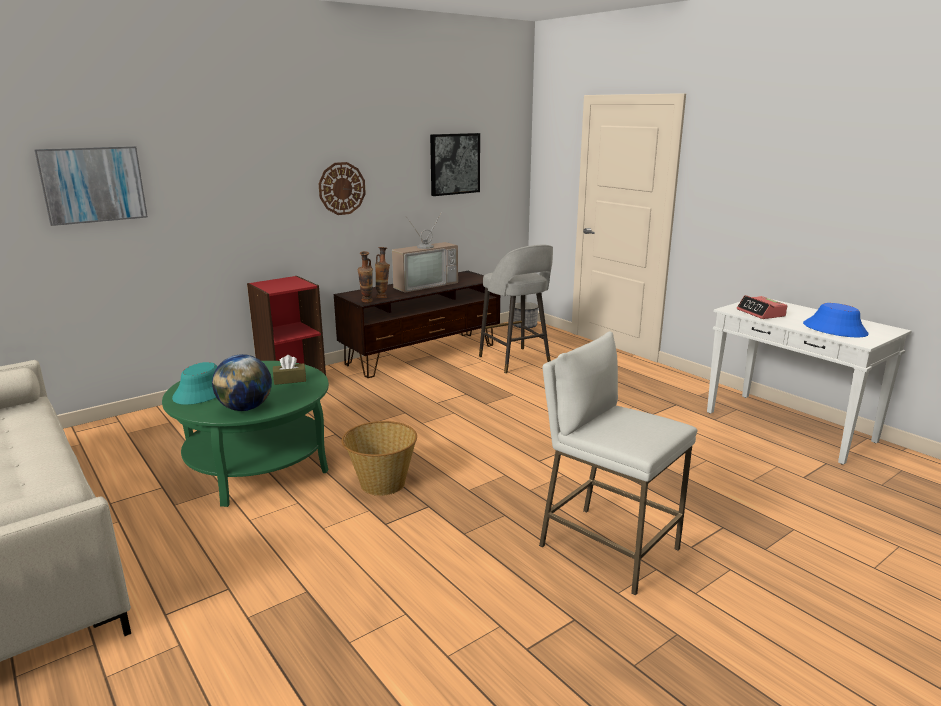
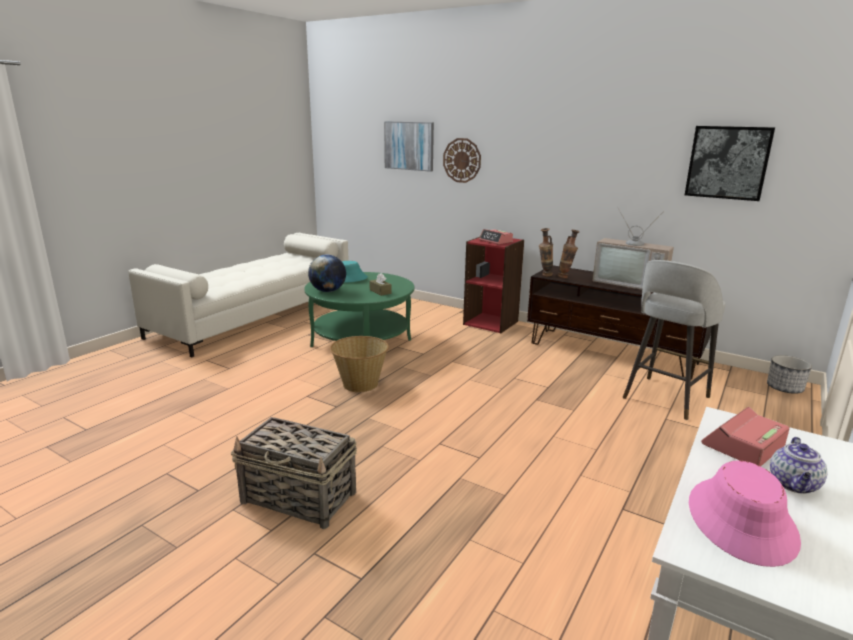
camera: 70 degrees right, 0 degrees up
wall clock [318,162,366,215] -> wall clock moved to [443,138,481,183]
white stool [539,331,697,596] -> basket [231,417,357,529]
blue hat [803,303,869,337] -> pink hat [689,460,801,567]
none -> alarm clock [479,229,513,244]
none -> teapot [770,437,828,494]

